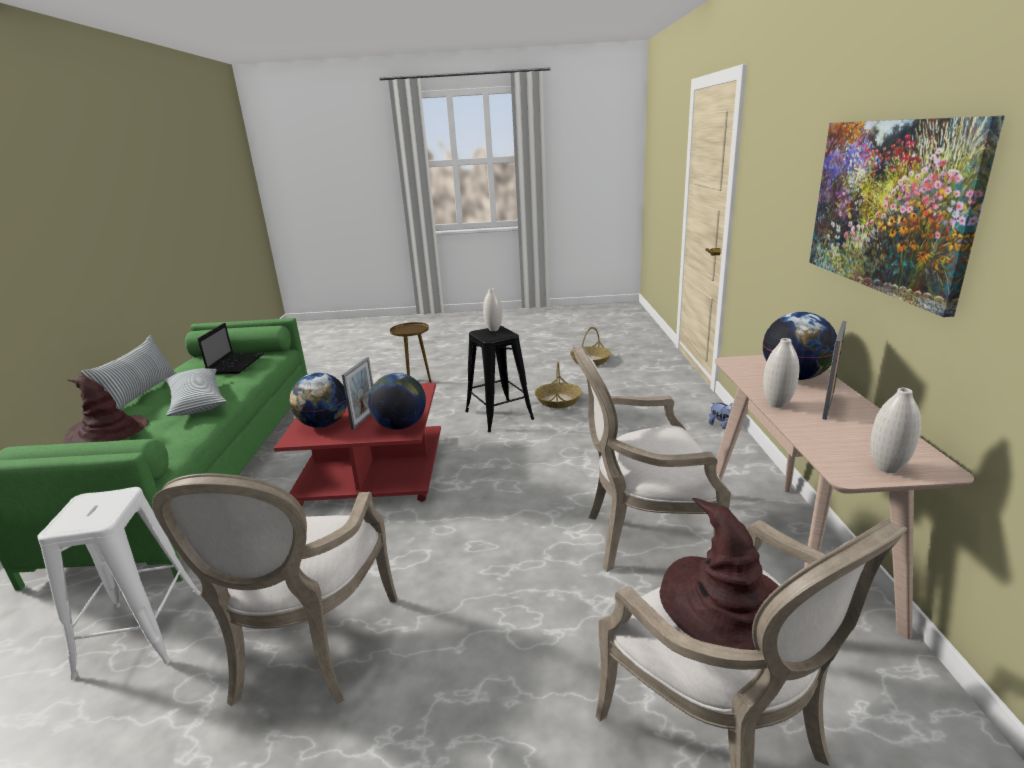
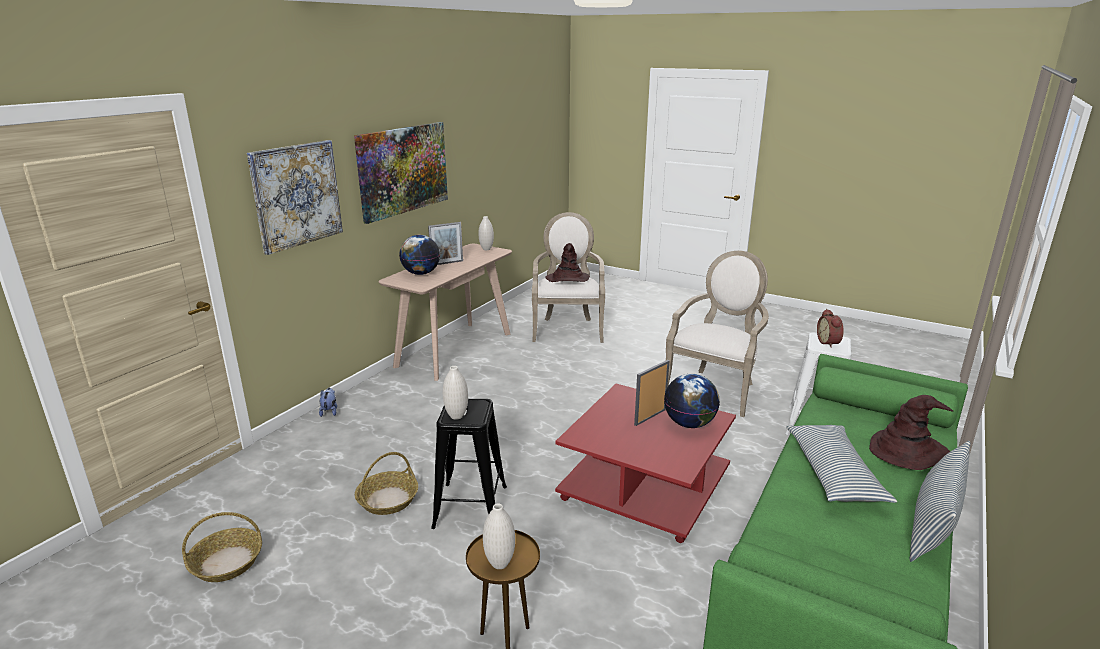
camera: 150 degrees left, 0 degrees up
laptop [198,323,264,375] -> none
globe [368,373,426,430] -> none
armchair [573,345,731,572] -> none
white vase [763,338,800,408] -> white vase moved to [483,504,515,569]
none -> picture [247,140,343,255]
none -> alarm clock [817,309,844,348]

